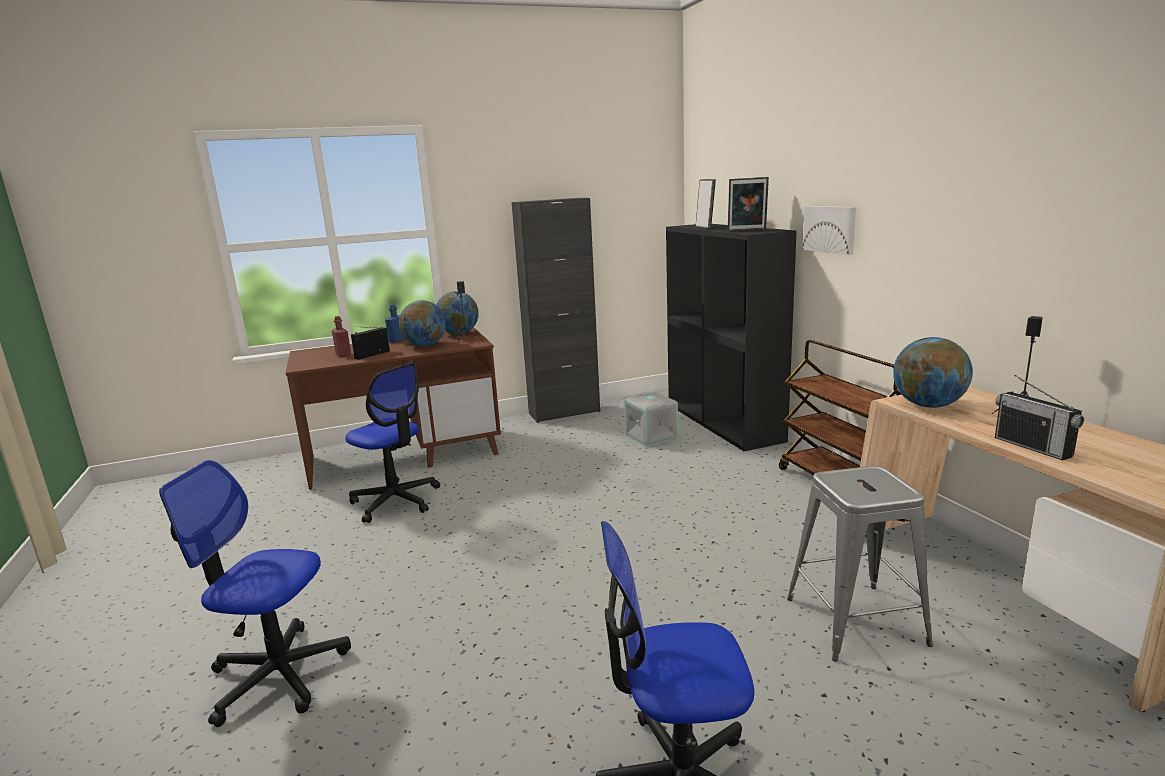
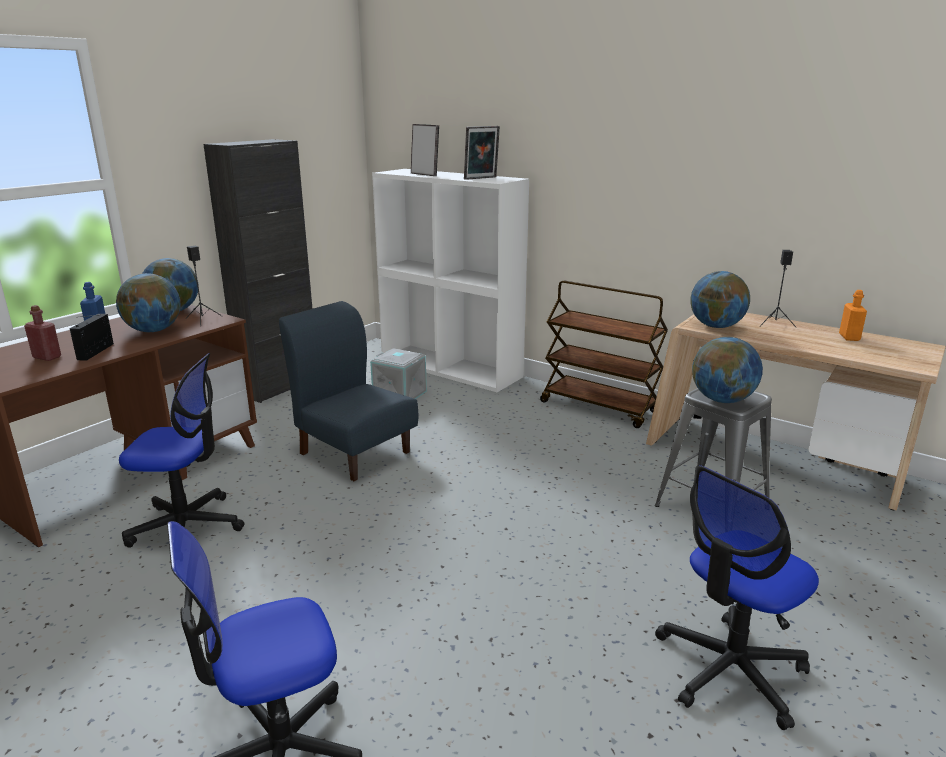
camera: 35 degrees left, 5 degrees up
black bookcase [666,224,797,451] -> white bookcase [372,169,529,392]
picture [802,206,856,255] -> none
radio [995,375,1084,461] -> none
none -> blue chair [279,301,418,481]
none -> globe [692,337,763,403]
none -> orange bottle [839,290,867,341]

